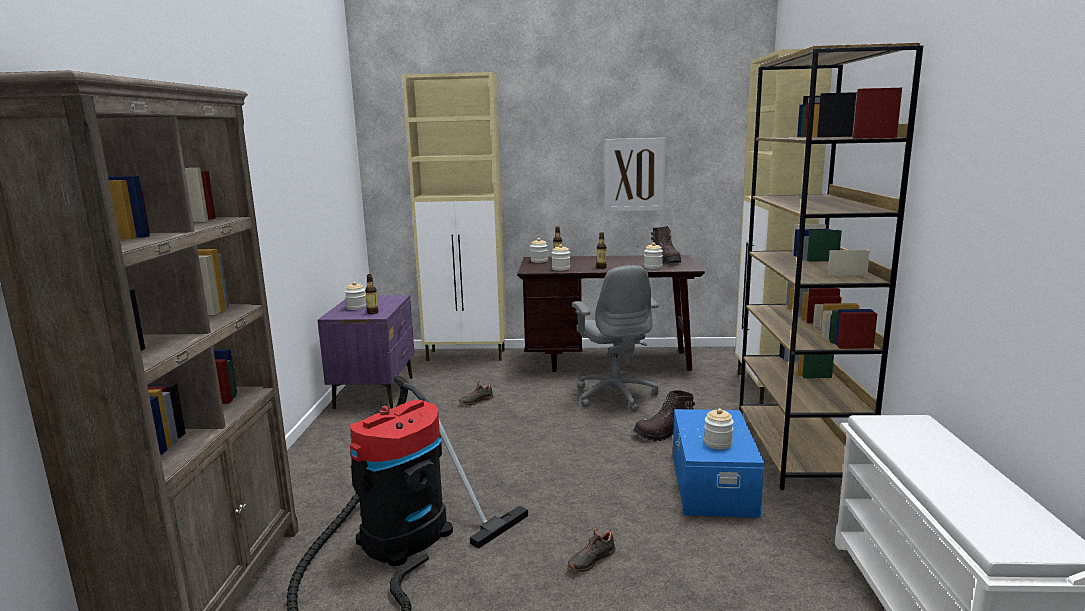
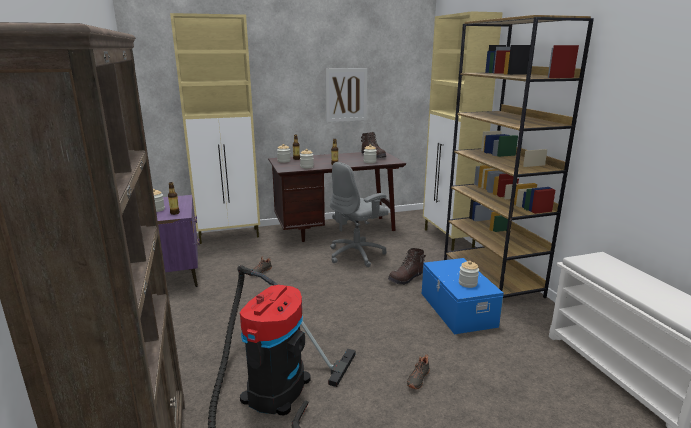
camera: 20 degrees left, 5 degrees up
grey office chair [572,265,659,412] -> grey office chair turned 90 degrees clockwise [330,162,389,267]

